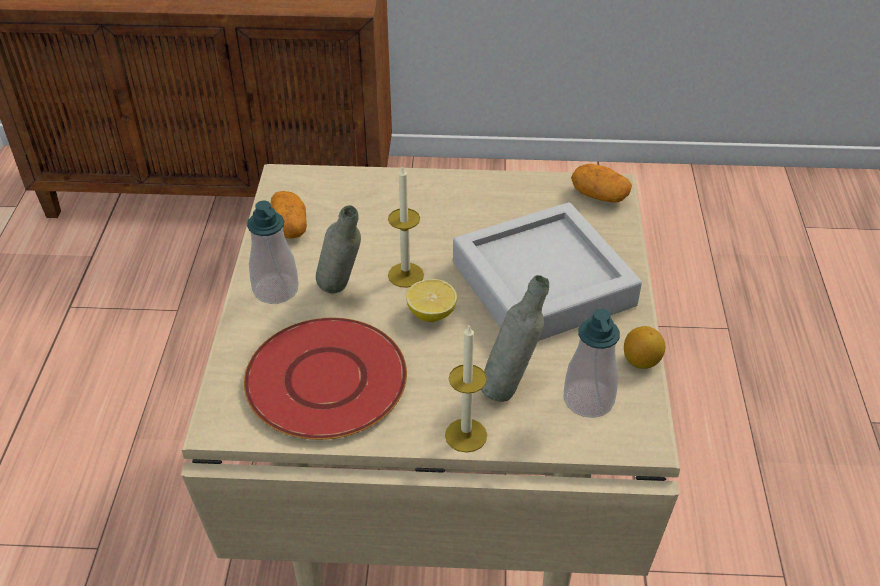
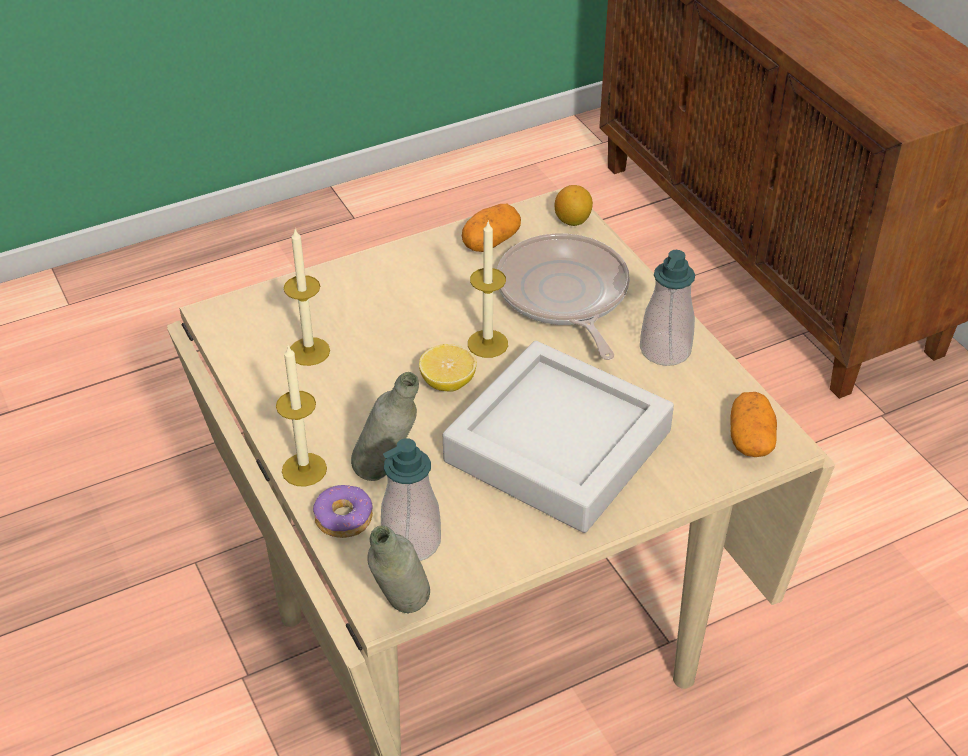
camera: 60 degrees right, 0 degrees up
red plate [244,318,407,440] -> candle [284,229,330,366]
soap dispenser [247,201,299,304] -> soap dispenser moved to [640,250,695,366]
grey bottle [316,205,361,294] -> grey bottle moved to [367,525,430,613]
lemon [624,326,665,369] -> lemon moved to [555,185,593,226]
none -> donut [313,485,373,538]
none -> frying pan [497,233,630,360]

